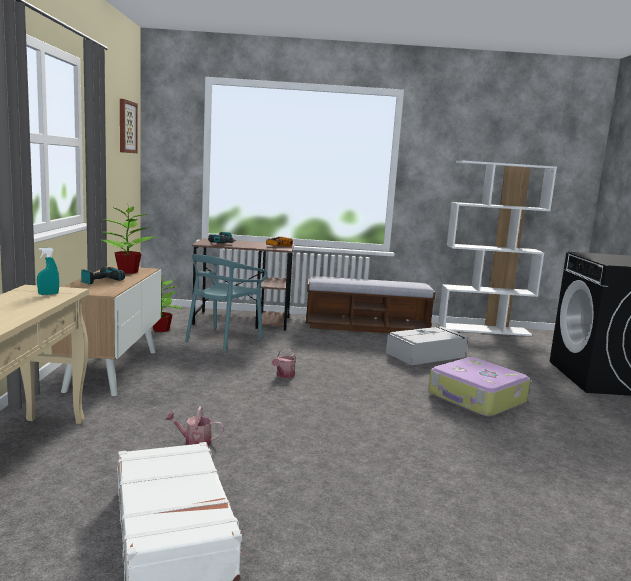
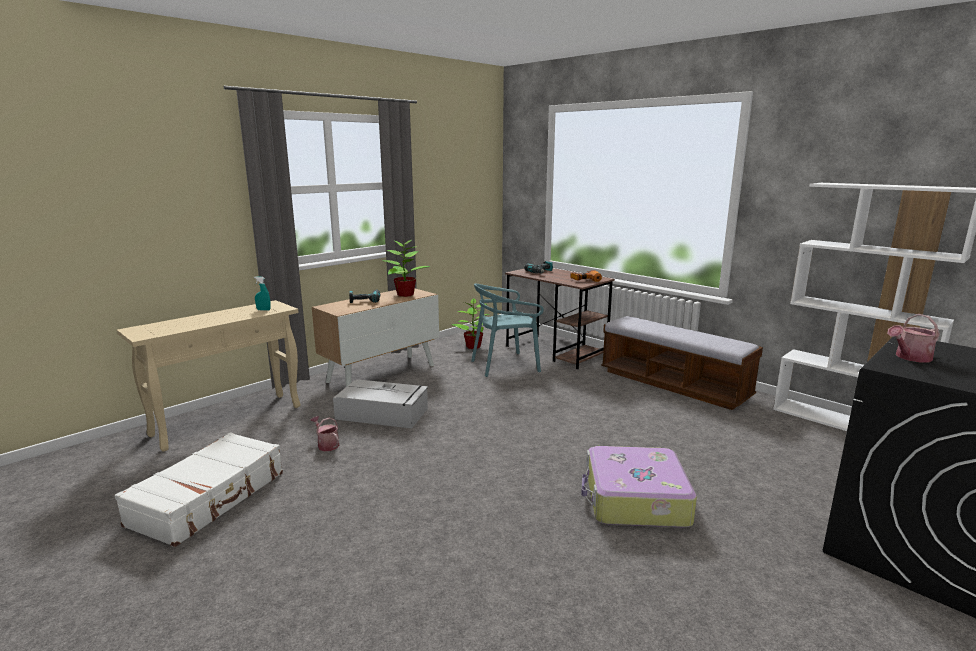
camera: 45 degrees right, 5 degrees up
picture [120,99,138,153] -> none
watering can [272,348,296,378] -> watering can moved to [887,314,940,362]
grey storage box [386,326,468,365] -> grey storage box moved to [333,379,428,429]

